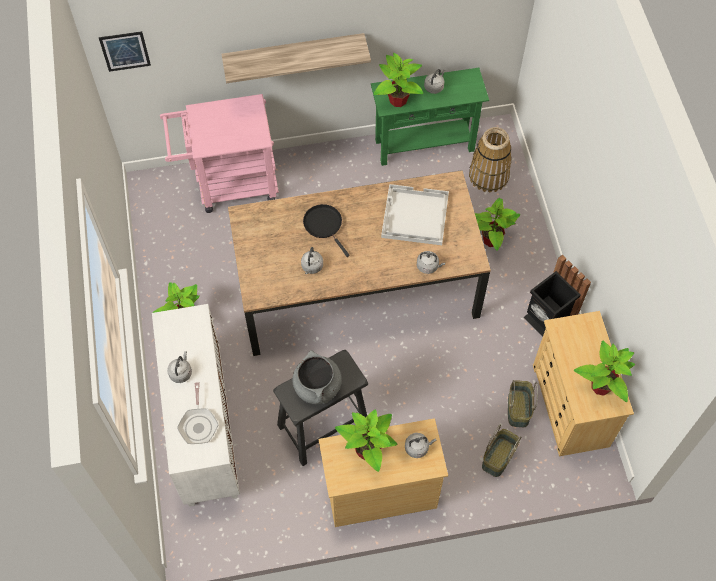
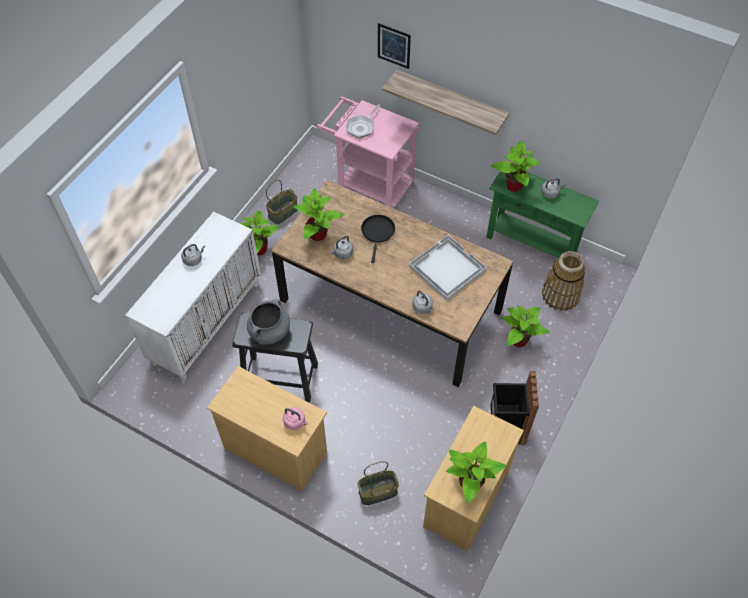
camera: 40 degrees right, 5 degrees down
picture [99,31,151,72] -> picture moved to [378,23,411,69]
frying pan [177,382,219,444] -> frying pan moved to [346,104,381,138]
potted plant [335,409,397,472] -> potted plant moved to [293,188,345,241]
grey kettle [405,433,436,458] -> pink kettle [283,407,308,430]
basket [508,380,538,427] -> basket moved to [266,180,297,224]

